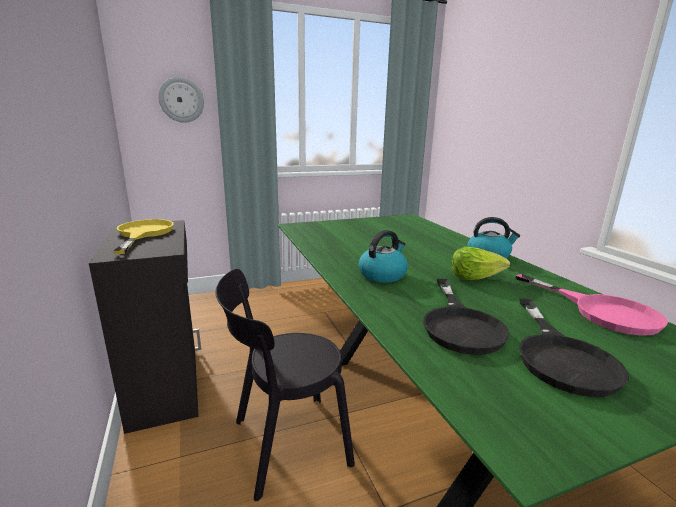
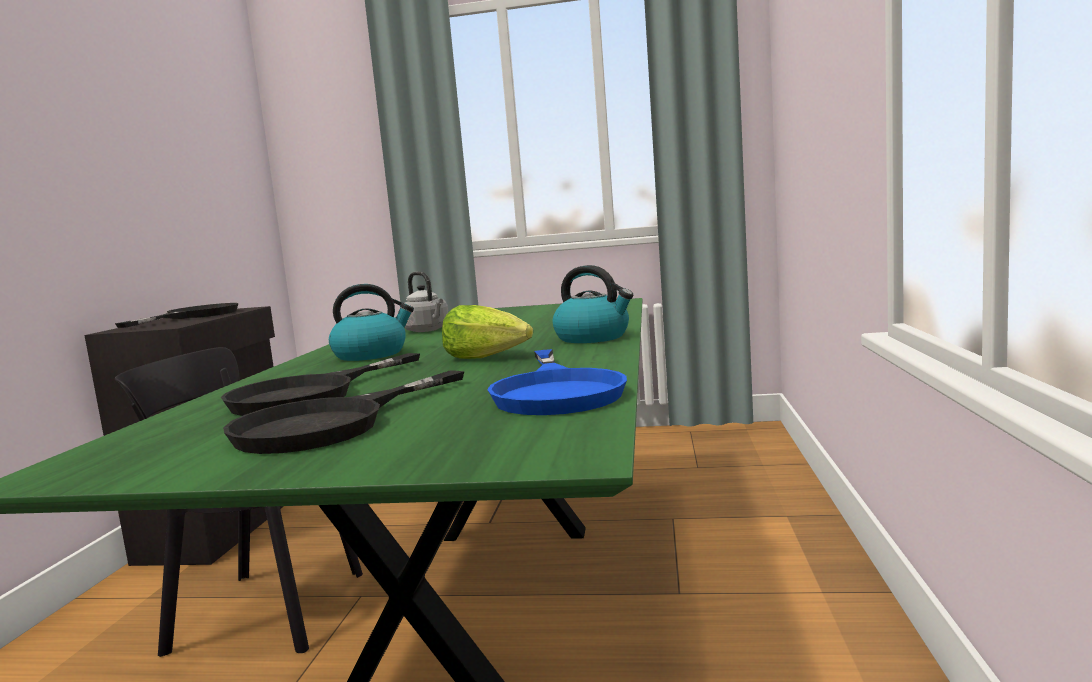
camera: 30 degrees right, 10 degrees down
yellow frying pan [113,219,174,254] -> black frying pan [115,303,238,328]
wall clock [158,77,204,123] -> none
pink frying pan [516,274,668,336] -> blue frying pan [487,349,627,415]
none -> grey kettle [405,272,448,332]

